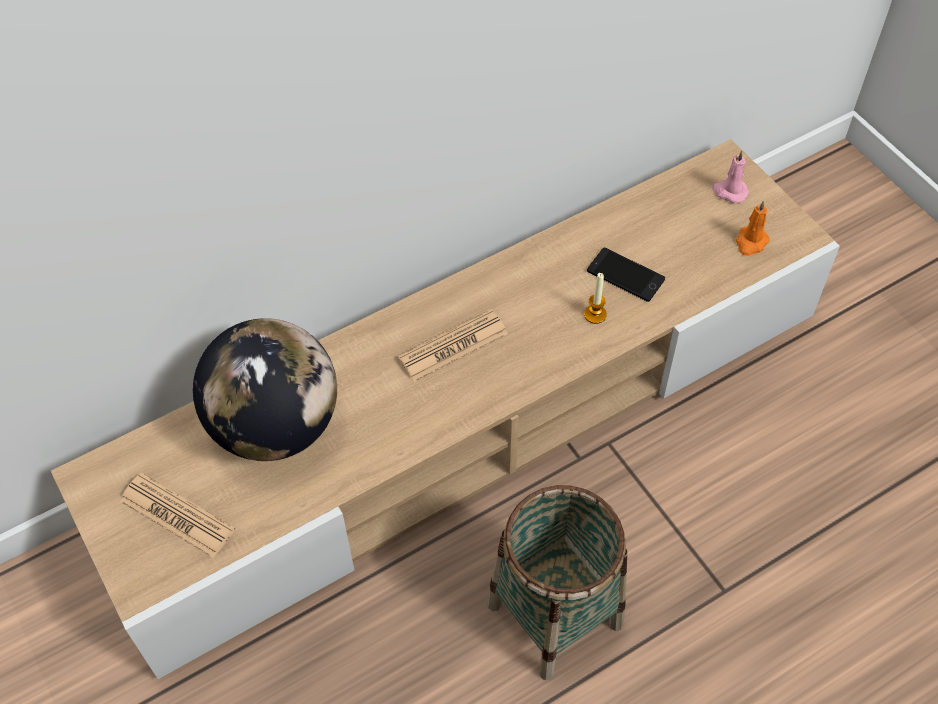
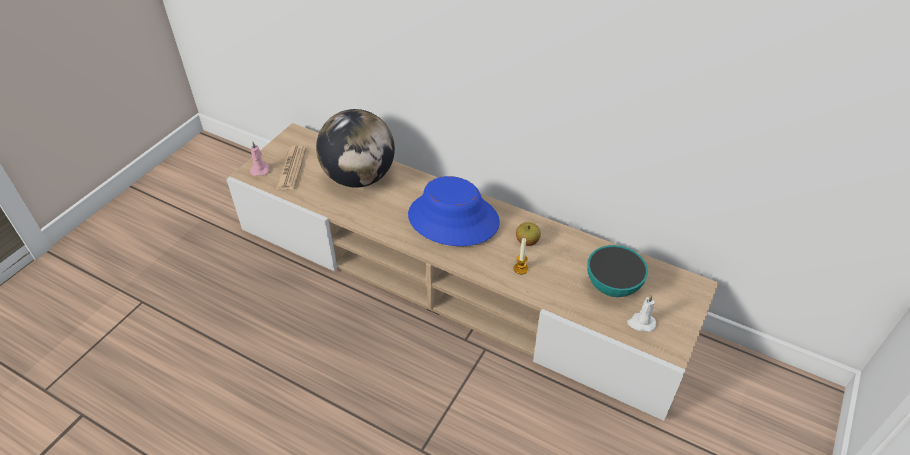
camera: 60 degrees right, 10 degrees down
newspaper [397,309,508,382] -> blue hat [408,176,500,246]
basket [487,485,627,680] -> none
phone [587,248,665,302] -> none
pink candle [712,150,749,203] -> pink candle moved to [250,142,269,176]
orange candle [736,200,770,256] -> white candle [627,295,656,332]
none -> apple [516,222,541,246]
none -> bowl [587,245,648,297]

